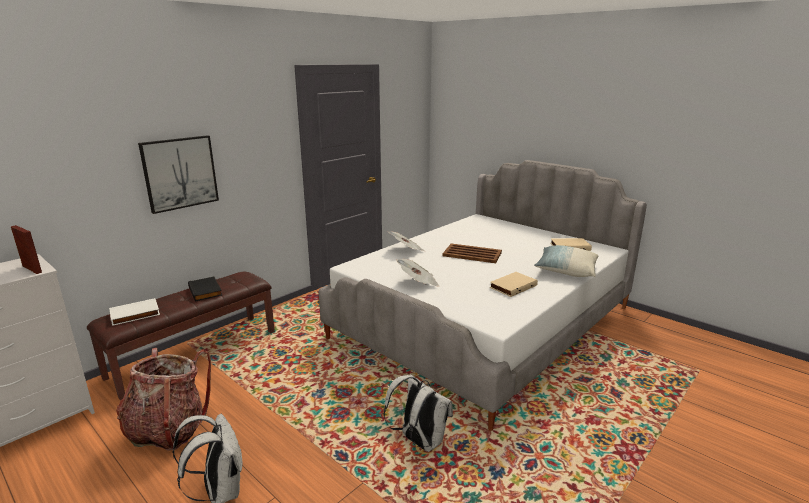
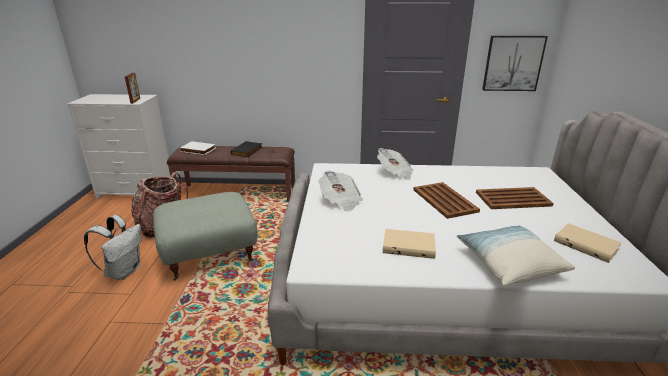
camera: 50 degrees right, 5 degrees up
picture [138,135,219,214] -> picture moved to [482,36,548,91]
white backpack [384,374,453,452] -> none
none -> grey ottoman [153,192,257,280]
none -> brown tray [476,187,554,209]

